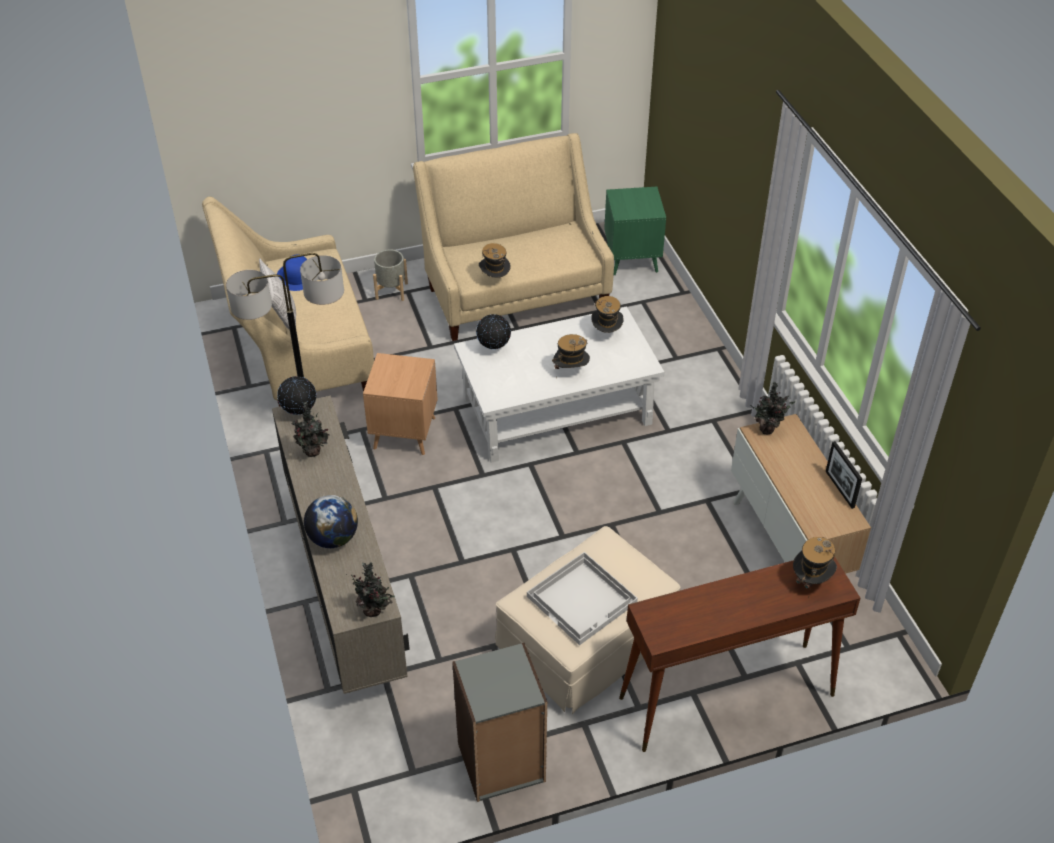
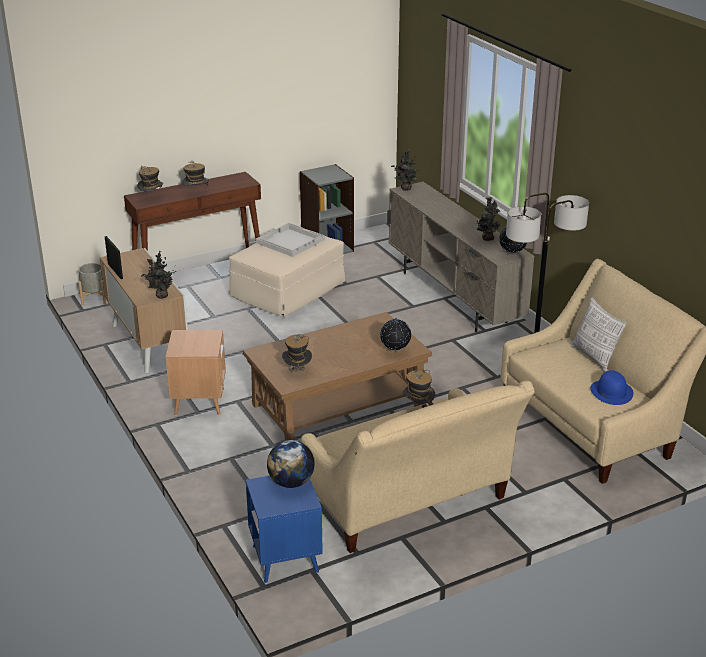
camera: 170 degrees right, 15 degrees down
globe [304,495,358,548] -> globe moved to [267,440,315,488]
brown side table [363,353,438,455] -> brown side table moved to [165,330,226,416]
grey planter [373,249,408,301] -> grey planter moved to [78,263,106,306]
white coffee table [454,306,665,463] -> brown coffee table [243,312,432,441]
hat [552,334,590,371] -> hat moved to [182,161,210,187]
green side table [604,187,666,276] -> blue side table [246,476,323,583]

